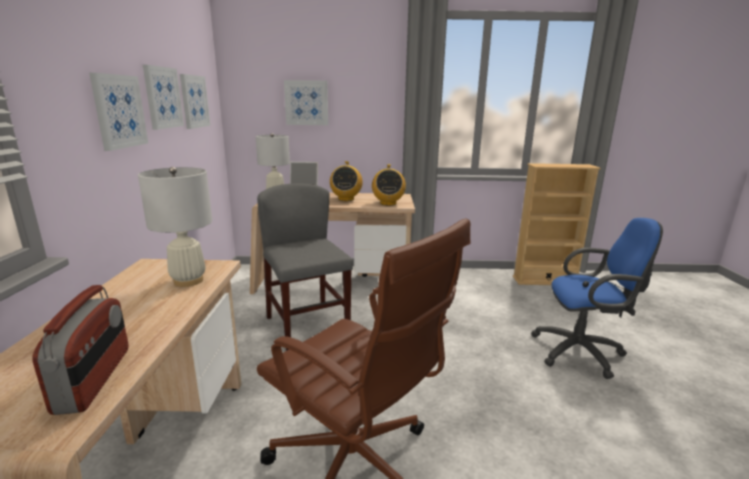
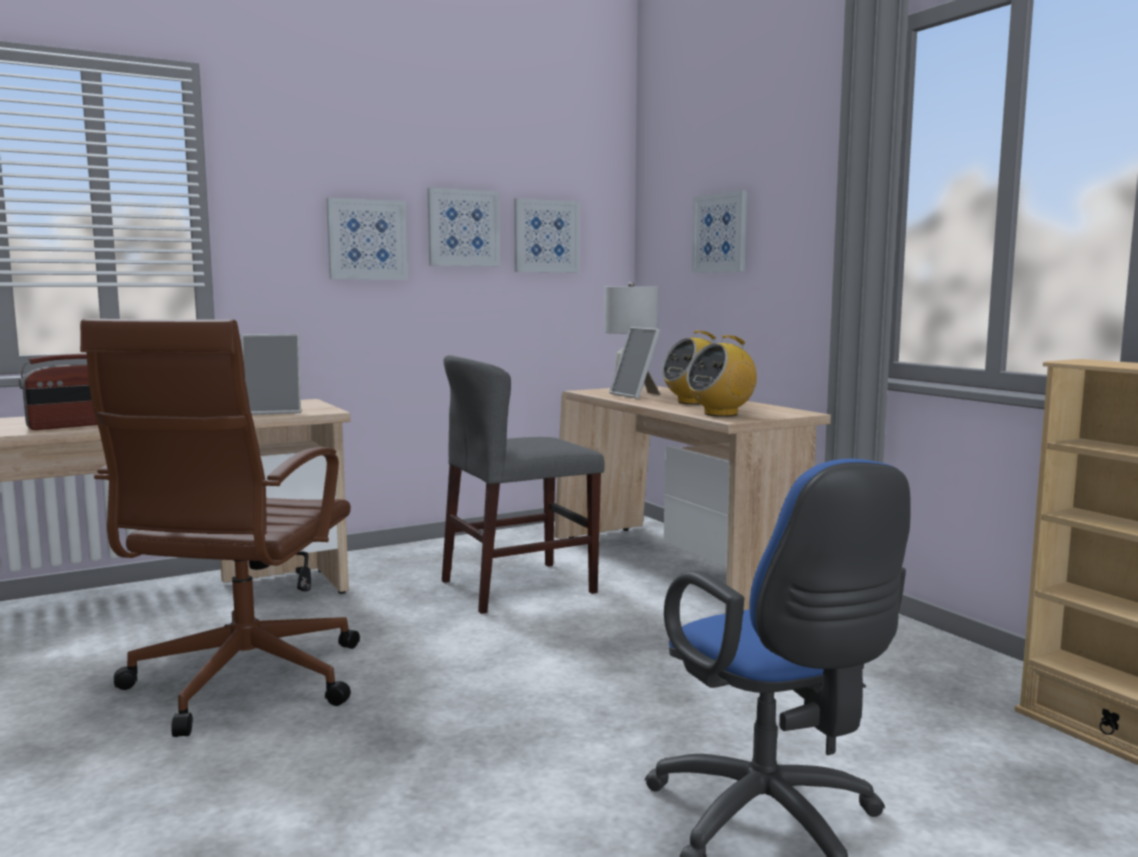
camera: 60 degrees right, 10 degrees down
white table lamp [138,167,212,287] -> picture frame [241,334,301,415]
grey chair [257,183,353,351] -> grey chair turned 150 degrees counterclockwise [442,355,605,614]

